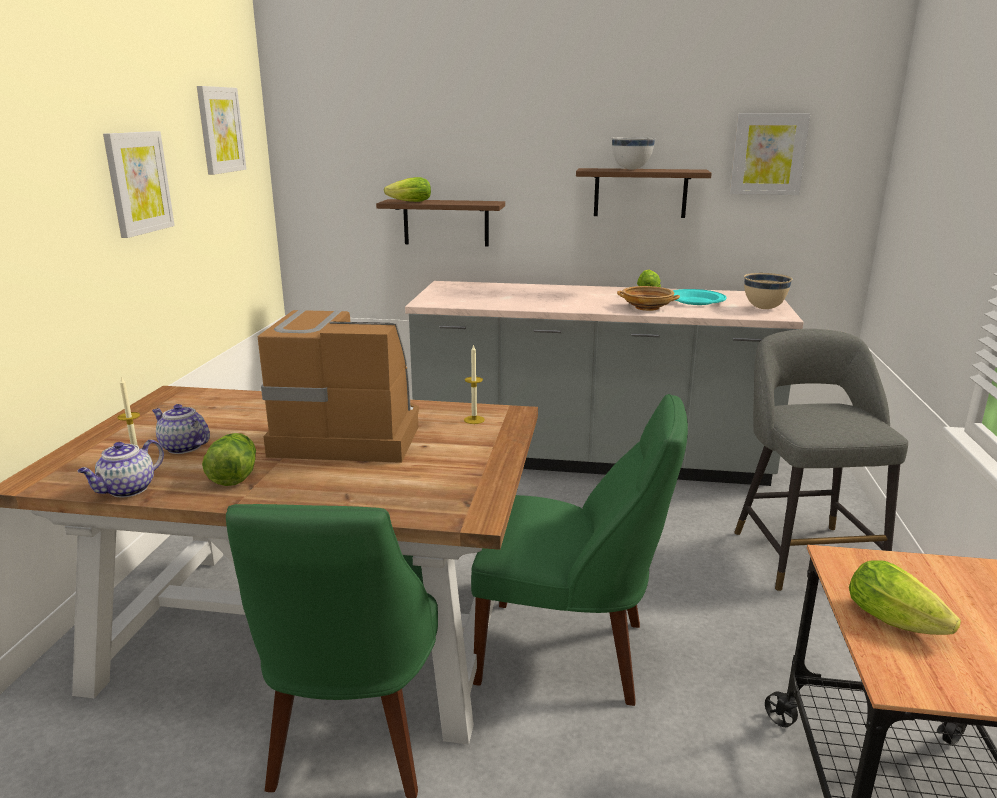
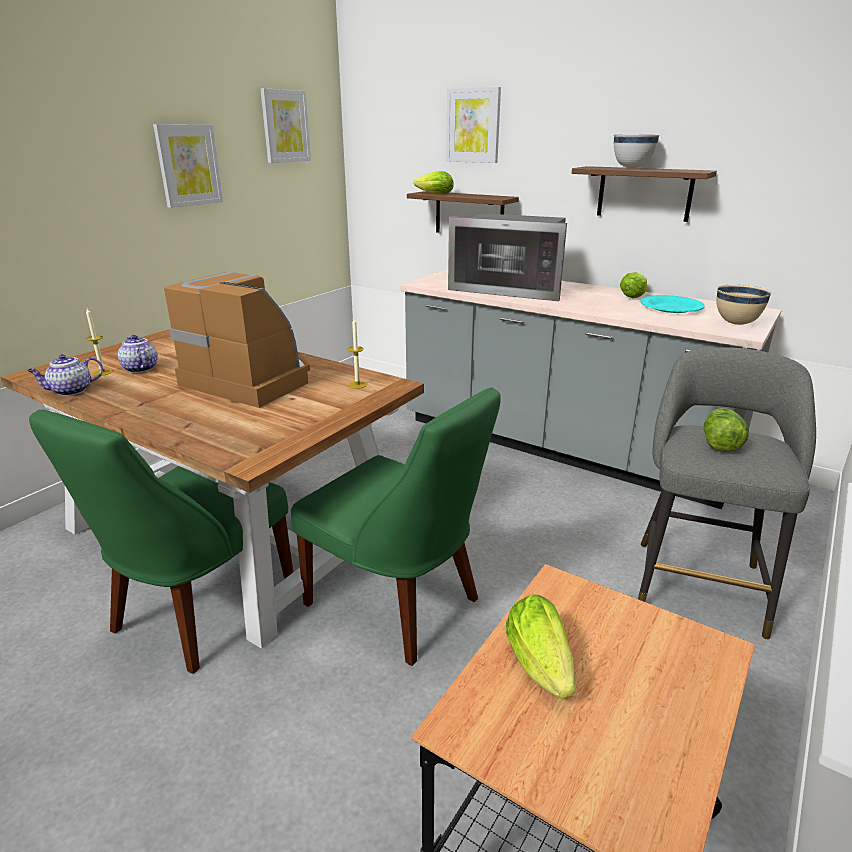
camera: 25 degrees right, 5 degrees up
lettuce [202,433,256,486] -> lettuce moved to [704,408,749,452]
beige bowl [617,286,680,311] -> none
picture [730,113,810,195] -> picture moved to [446,87,501,163]
none -> microwave [448,213,567,301]

